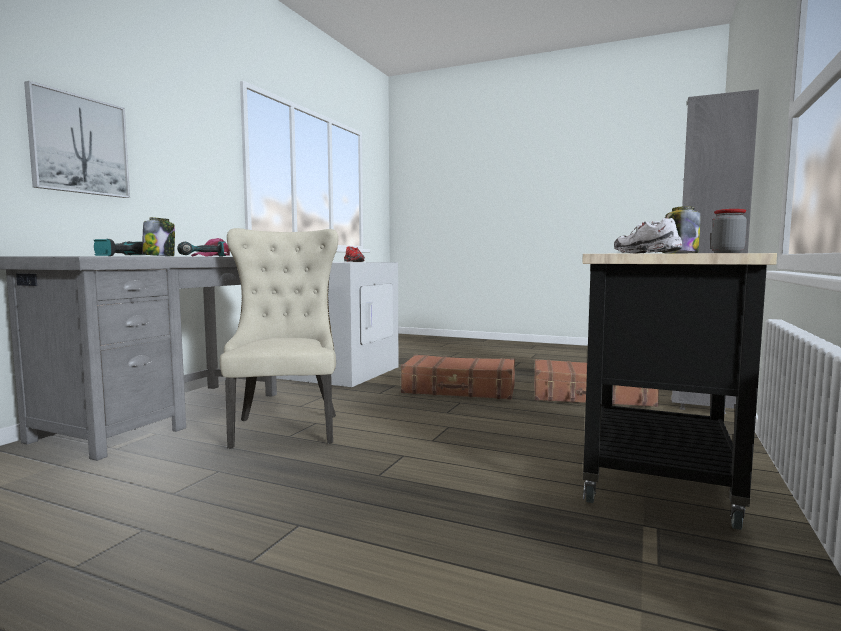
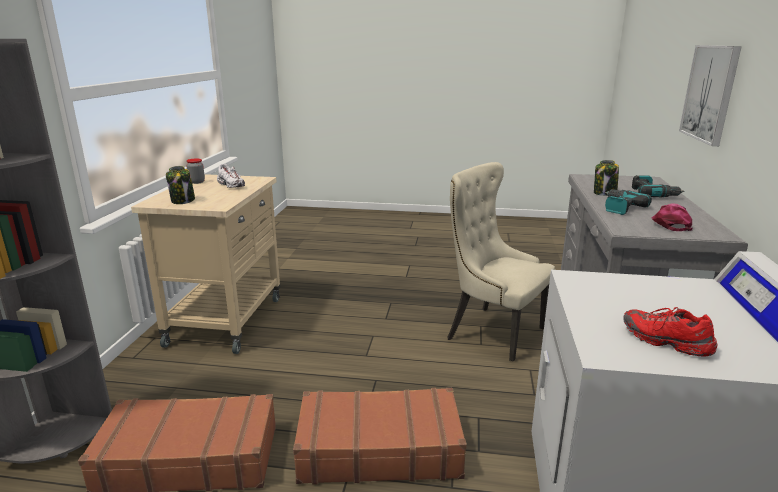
camera: 165 degrees right, 15 degrees up
beige chair [220,228,338,449] -> beige chair turned 150 degrees clockwise [447,162,555,361]
black cart [582,253,777,530] -> beige cart [131,174,280,354]

